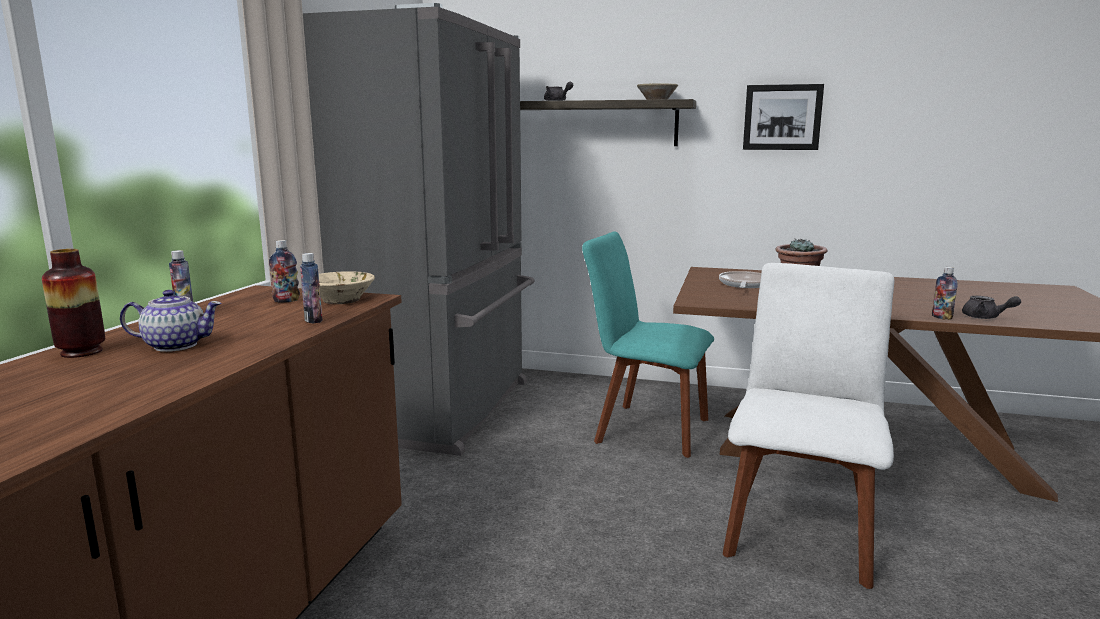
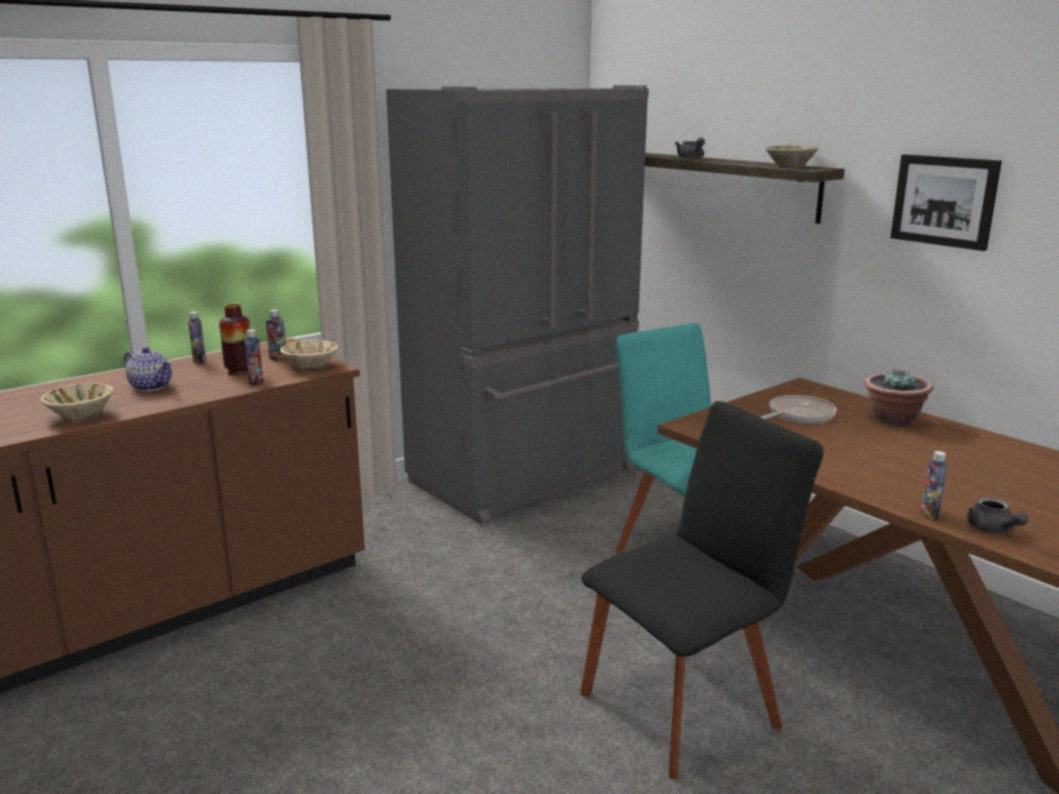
camera: 35 degrees right, 5 degrees up
vase [42,249,105,358] -> vase moved to [219,304,251,375]
white chair [723,263,894,589] -> black chair [580,401,824,779]
none -> beige bowl [41,383,114,421]

